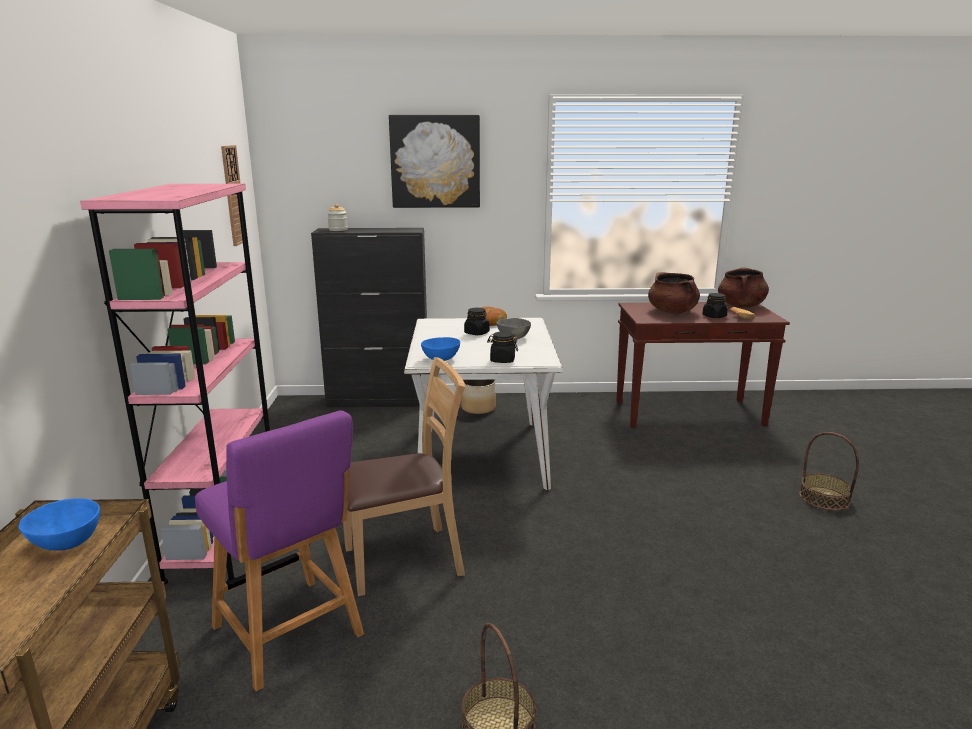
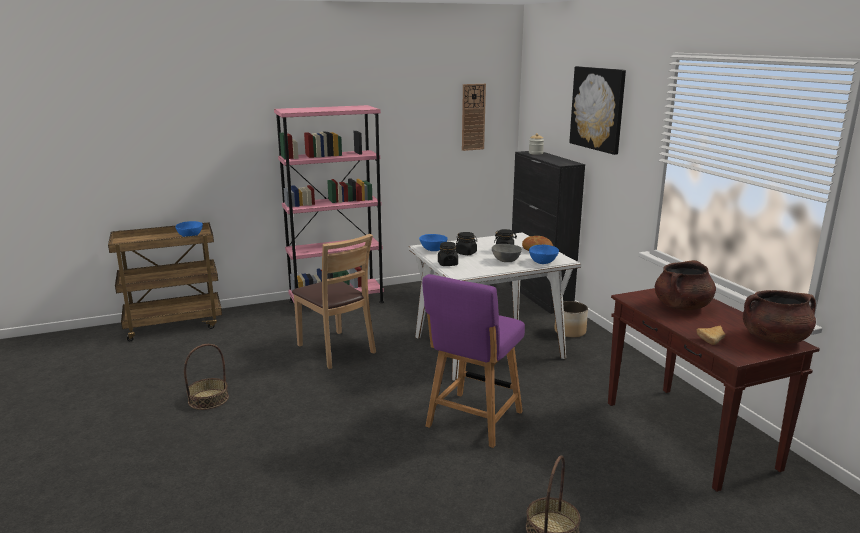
camera: 70 degrees right, 0 degrees up
purple chair [195,410,364,691] -> purple chair moved to [422,274,525,448]
black jar [702,293,728,318] -> black jar moved to [456,232,478,255]
none -> blue bowl [529,245,559,264]

